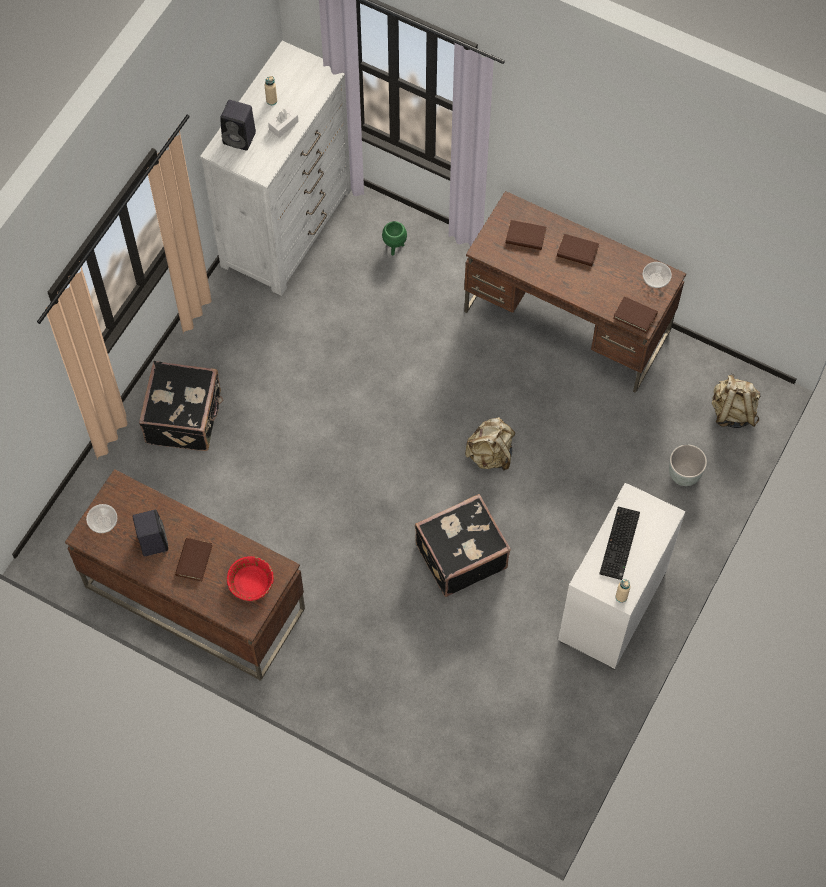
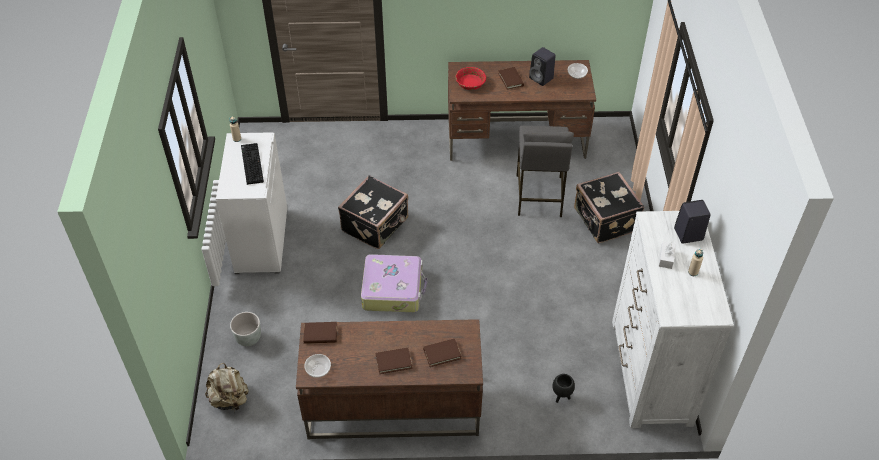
camera: 150 degrees right, 15 degrees down
green planter [382,221,407,256] -> black planter [552,374,575,403]
beige backpack [465,417,515,471] -> suitcase [361,254,427,312]
none -> grey stool [516,126,574,217]

